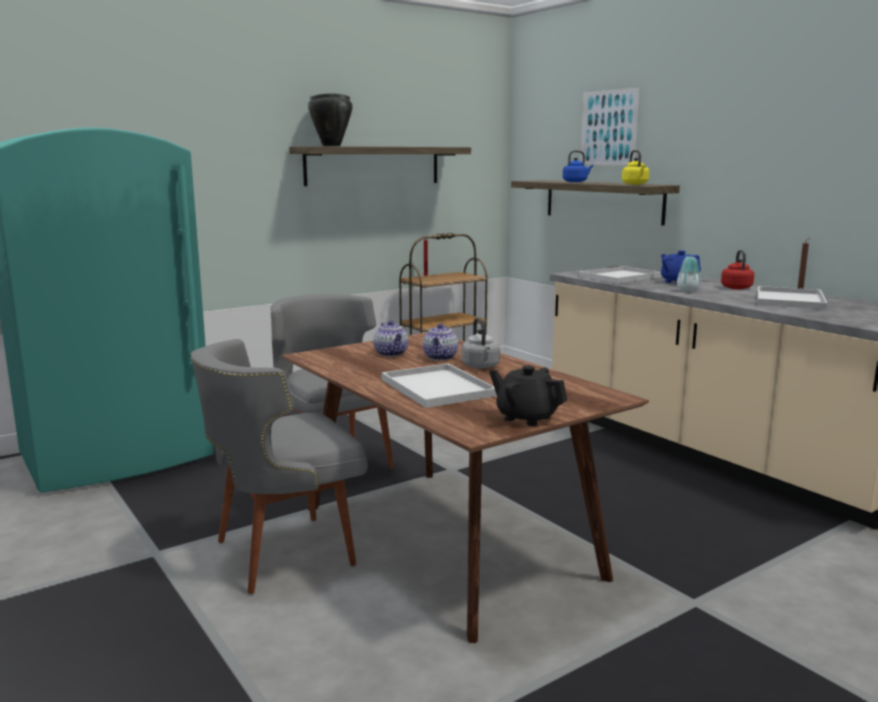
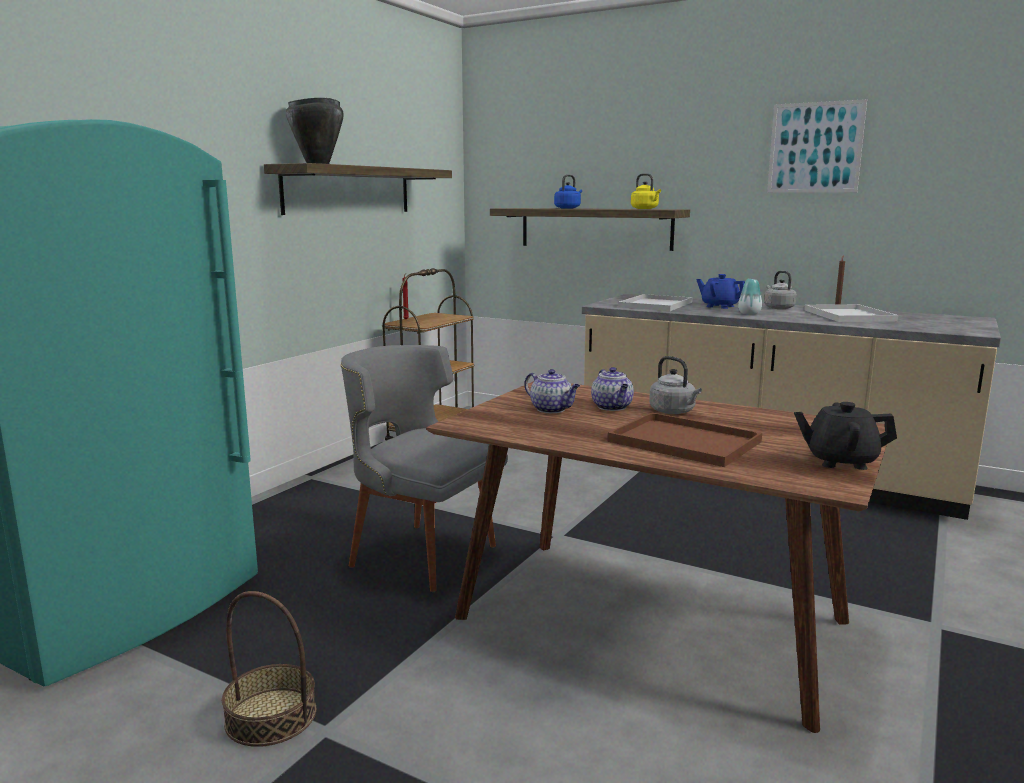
camera: 25 degrees left, 0 degrees up
grey chair [191,339,368,594] -> none
white tray [381,364,497,408] -> brown tray [607,413,762,467]
picture [580,88,639,165] -> picture moved to [767,99,867,193]
red kettle [721,250,754,289] -> grey kettle [764,271,796,309]
none -> basket [222,591,316,747]

